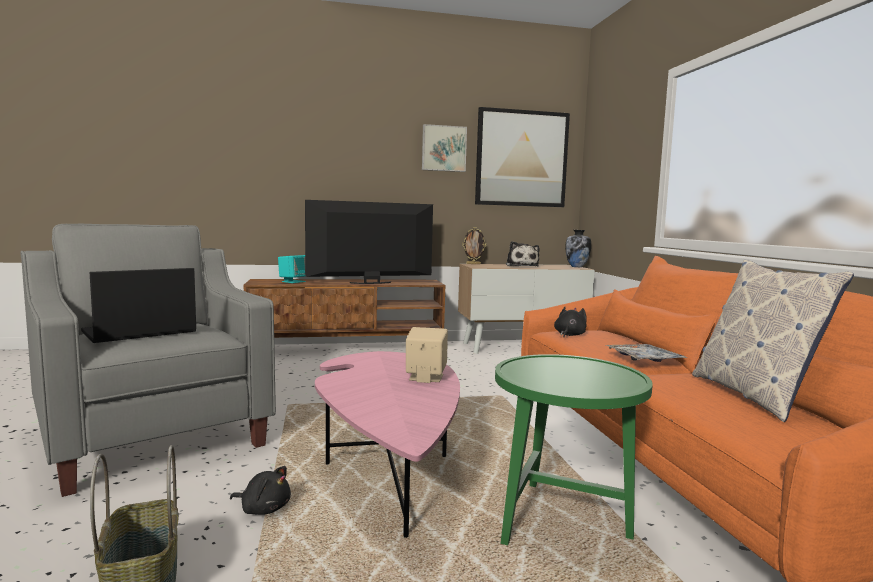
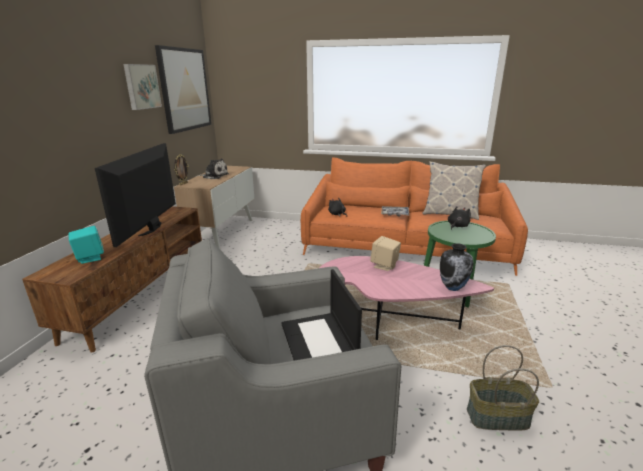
camera: 65 degrees left, 15 degrees up
black plush toy [230,466,291,515] -> black plush toy moved to [448,207,471,229]
vase [565,230,591,267] -> vase moved to [440,243,474,291]

